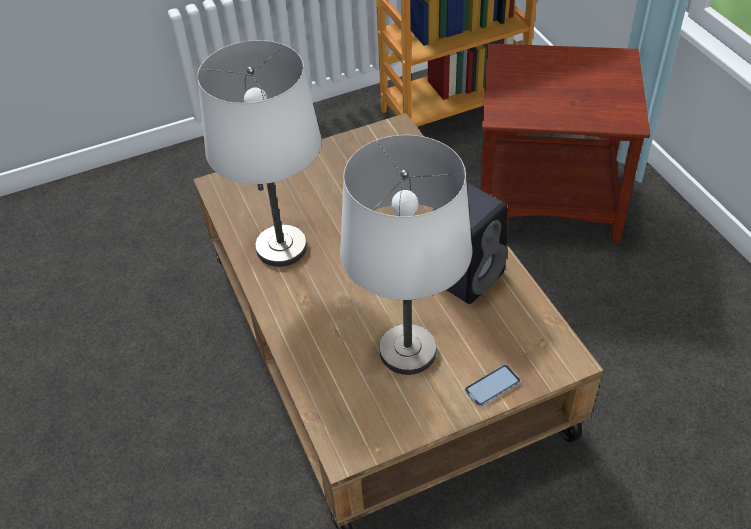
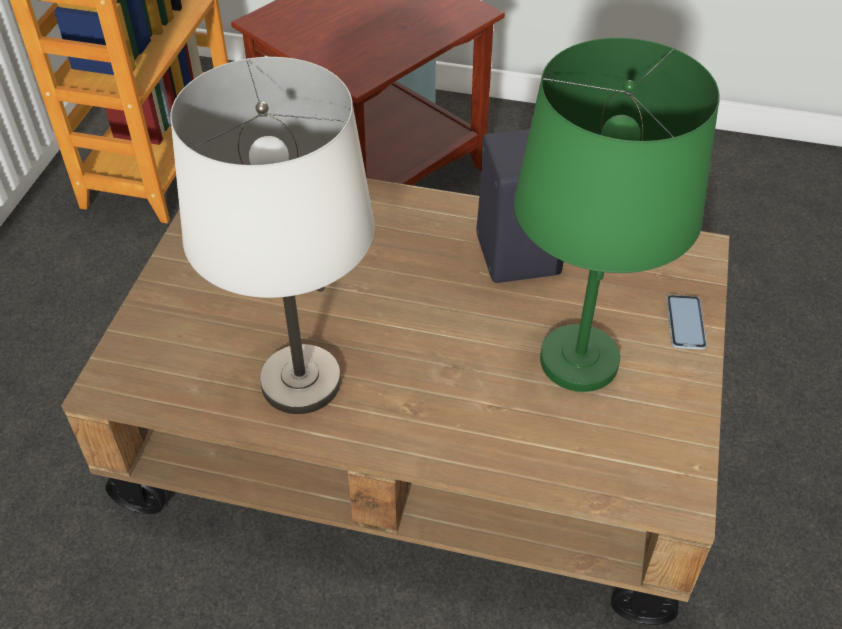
camera: 55 degrees left, 0 degrees up
white table lamp [340,135,472,375] -> green table lamp [514,38,720,392]

